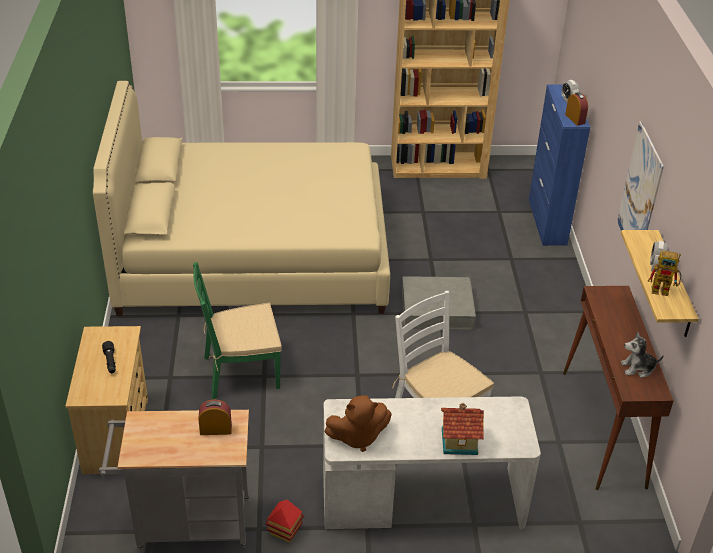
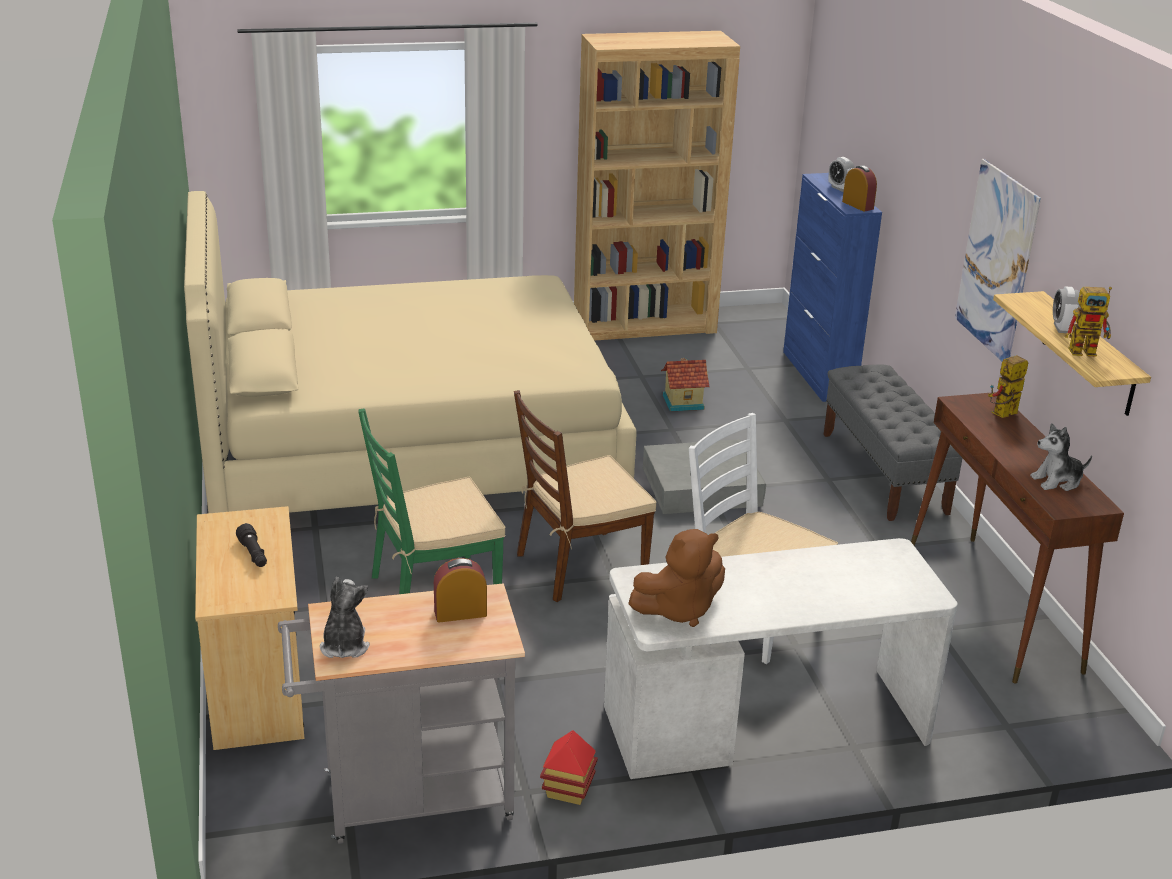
camera: 10 degrees left, 10 degrees down
toy house [441,403,484,455] -> toy house moved to [661,358,710,412]
none -> plush toy [320,577,370,658]
none -> brown chair [514,390,657,602]
none -> grey bench [824,364,962,521]
none -> toy robot [988,355,1028,418]

